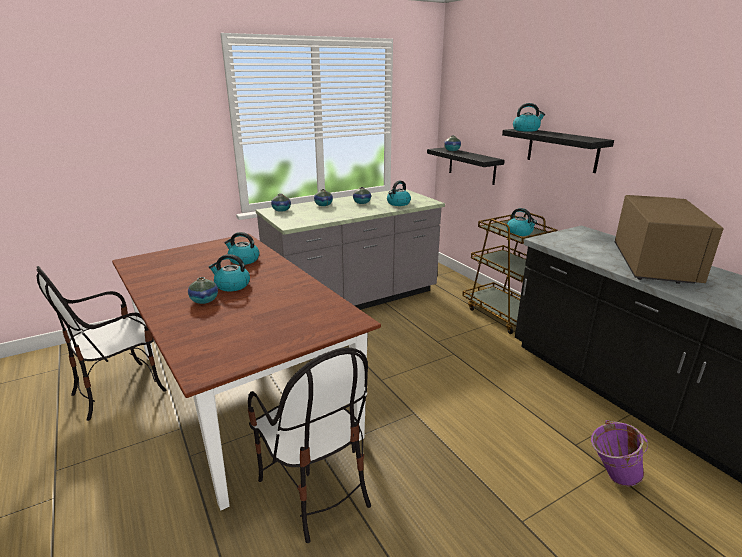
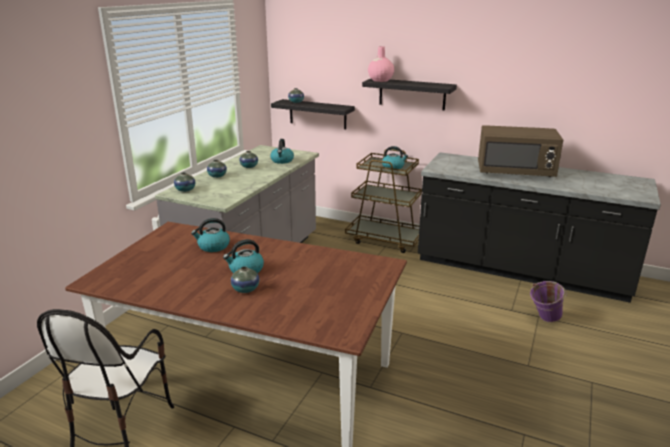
camera: 35 degrees left, 0 degrees up
chair [248,348,371,543] -> none
kettle [513,103,545,132] -> pink vase [368,46,394,82]
brown microwave [614,195,724,284] -> brown microwave turned 120 degrees clockwise [478,125,563,177]

